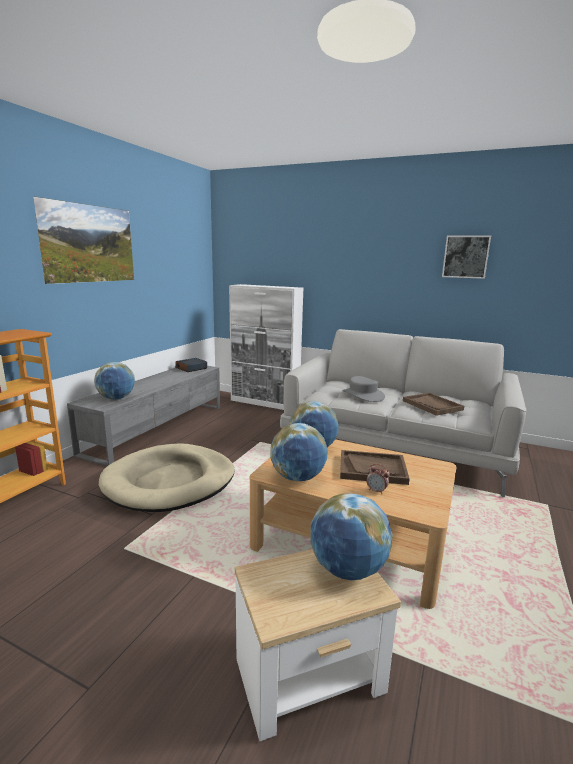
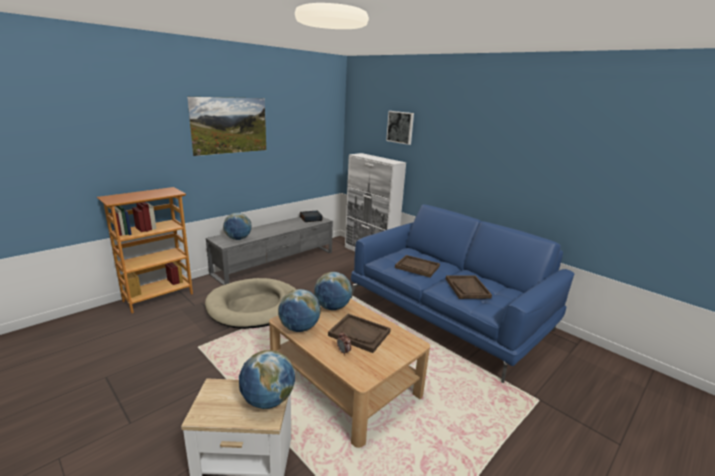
camera: 20 degrees right, 5 degrees up
grey sofa [280,329,527,497] -> blue sofa [351,204,574,383]
grey hat [343,376,385,402] -> brown tray [395,255,440,277]
picture [442,236,491,279] -> picture moved to [386,111,414,145]

